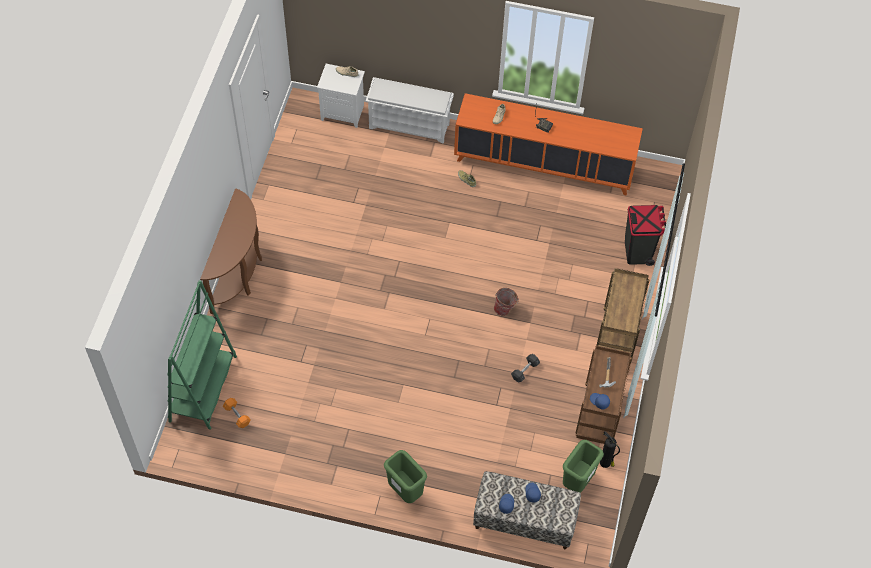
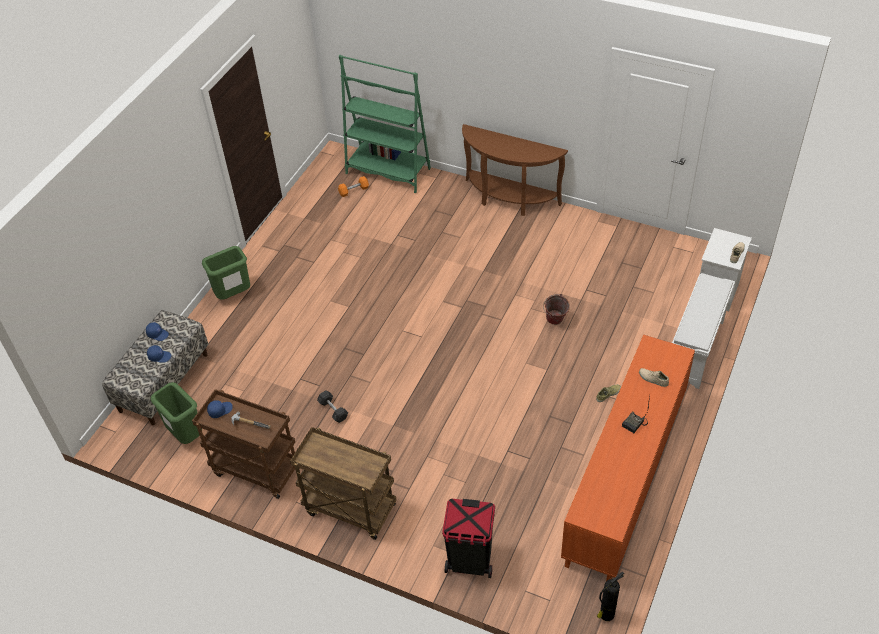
camera: 105 degrees right, 10 degrees down
bucket [494,288,519,316] -> bucket moved to [543,294,570,325]
fire extinguisher [600,431,620,468] -> fire extinguisher moved to [597,572,624,621]

